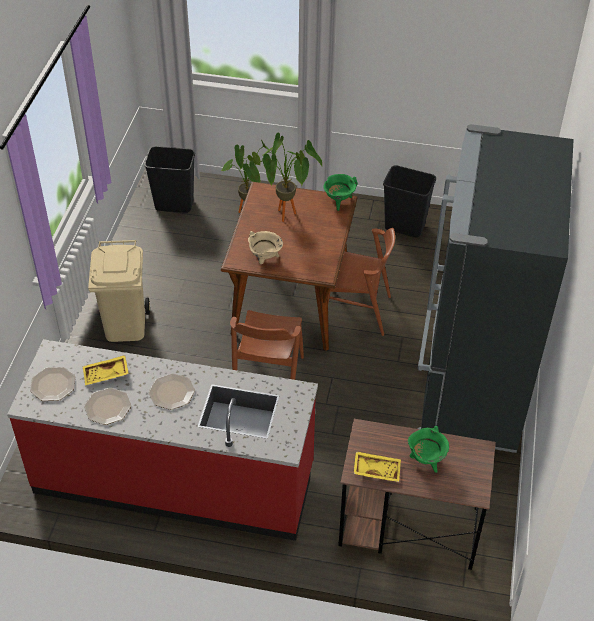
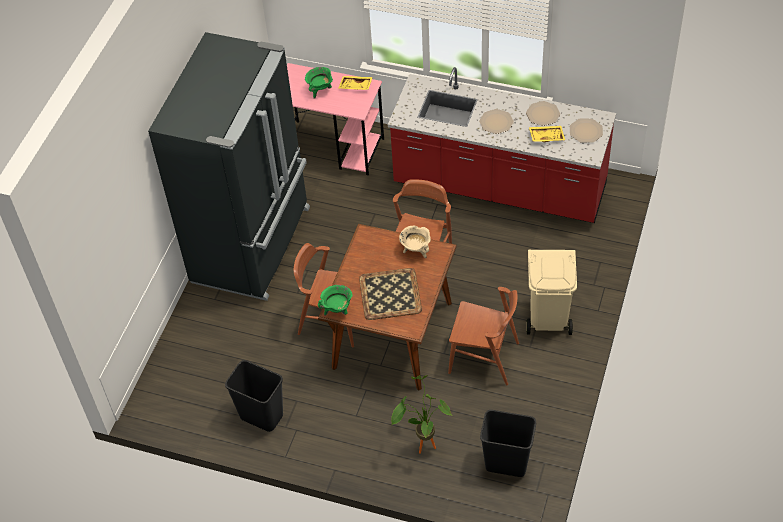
camera: 170 degrees left, 5 degrees up
potted plant [263,132,322,222] -> tray [359,268,422,320]
brown desk [338,419,496,570] -> pink desk [287,63,384,176]
none -> brown chair [448,287,519,385]

